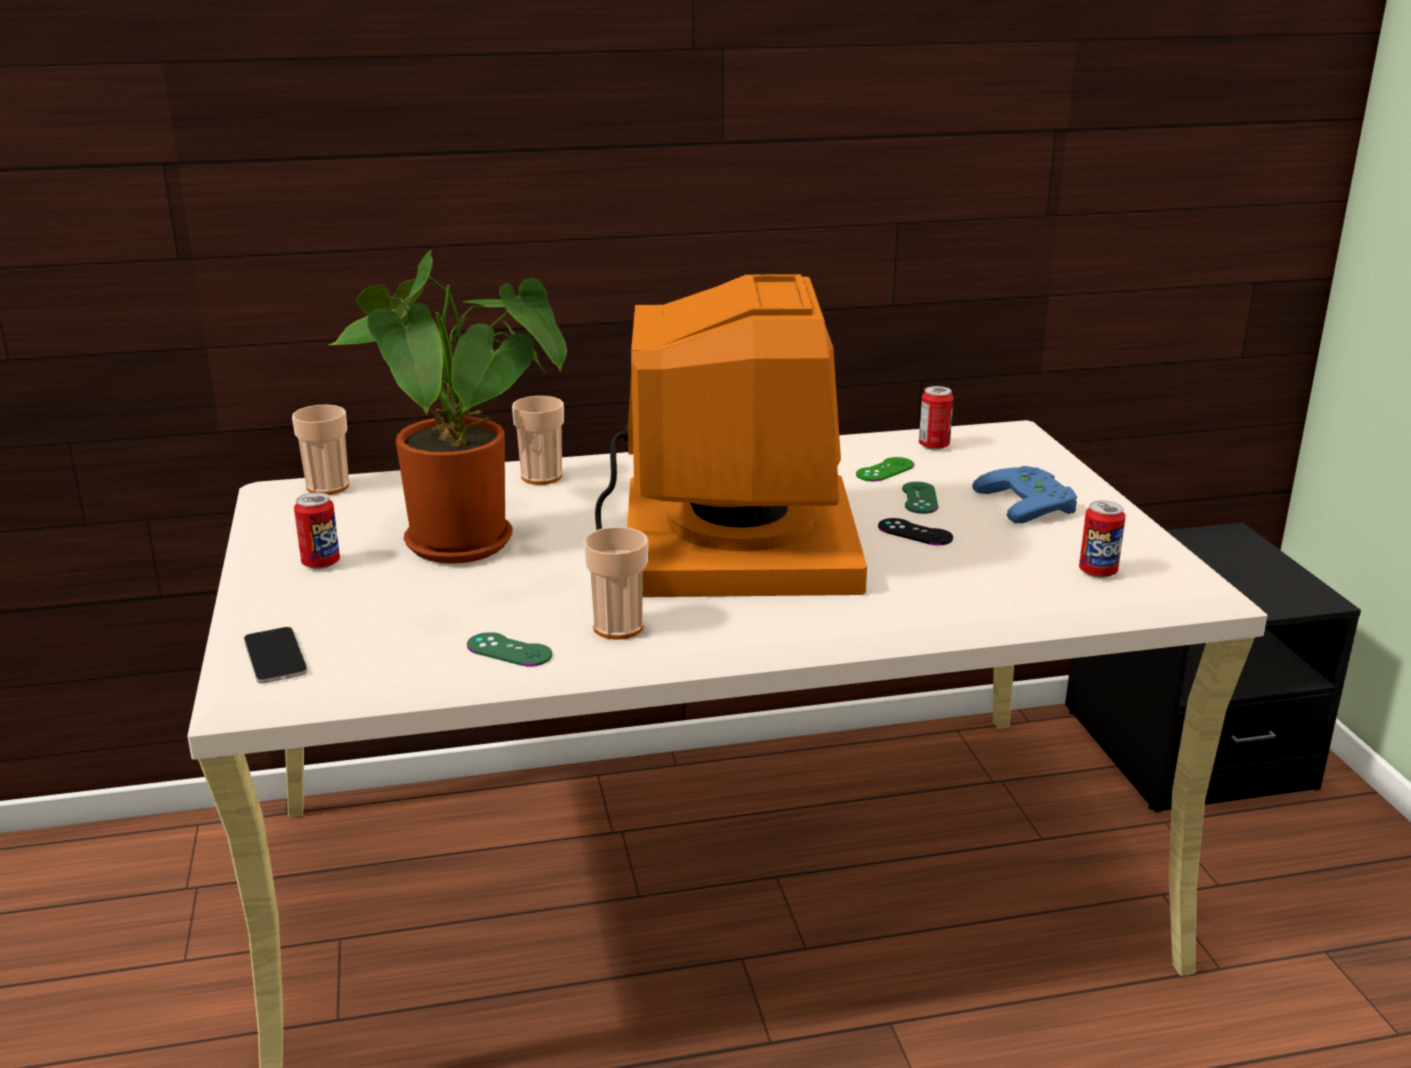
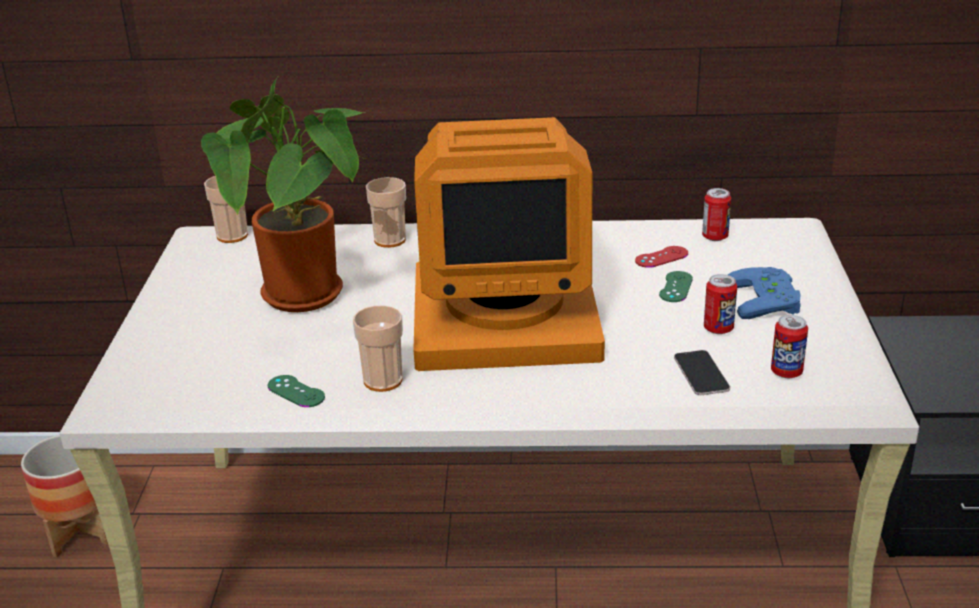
camera: 15 degrees right, 5 degrees up
phone [244,627,308,683] -> phone moved to [674,350,730,395]
can [294,493,340,569] -> can moved to [704,274,737,334]
monitor [595,274,867,597] -> monitor turned 75 degrees clockwise [413,117,605,371]
green game controller [856,457,914,482] -> red game controller [635,246,688,268]
black game controller [878,518,953,545] -> none
none -> planter [21,435,108,558]

